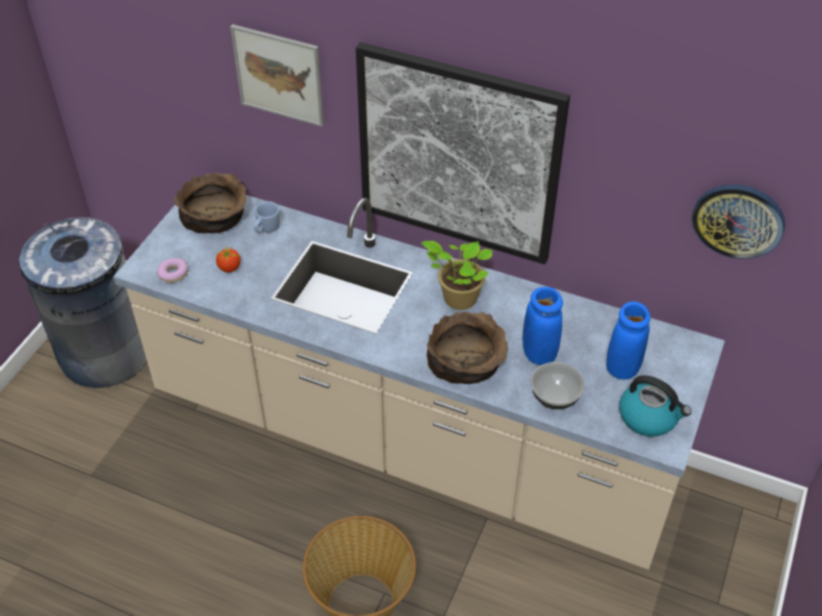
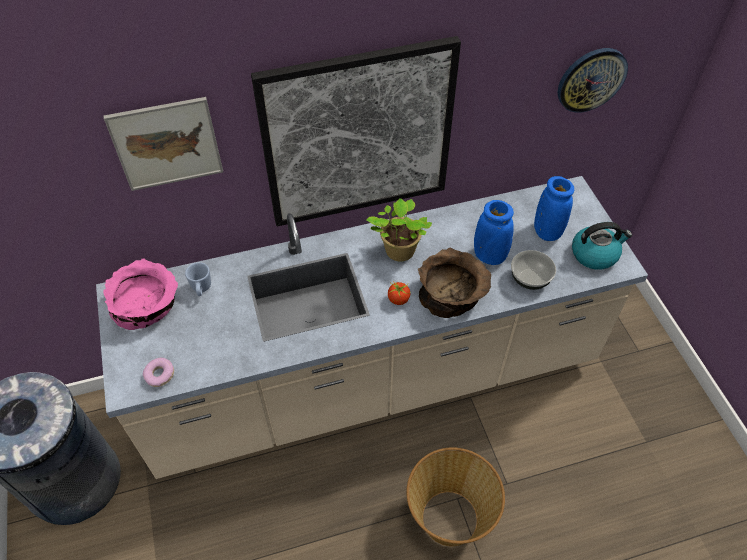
camera: 40 degrees left, 5 degrees up
brown bowl [174,173,247,233] -> pink bowl [103,258,178,330]
tomato [216,245,241,272] -> tomato moved to [388,282,411,305]

